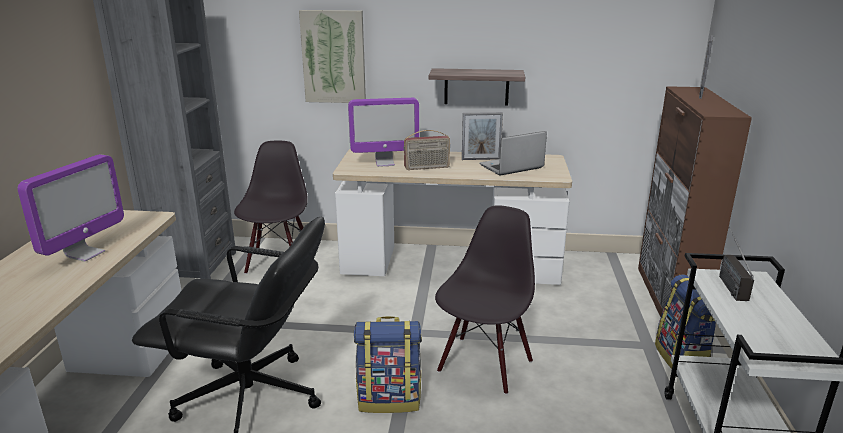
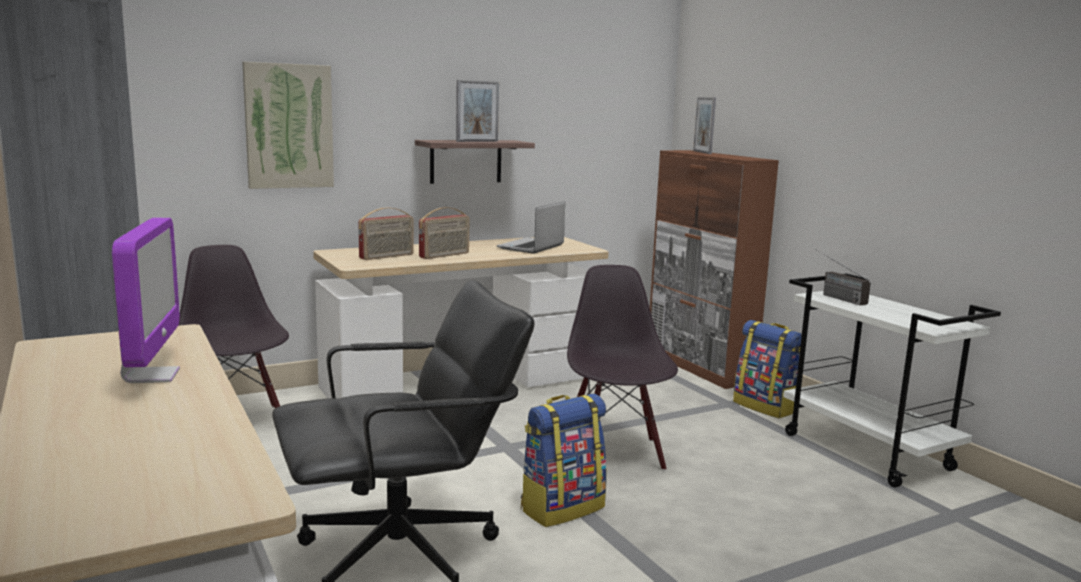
camera: 35 degrees left, 10 degrees down
monitor [348,98,419,167] -> radio [358,207,414,260]
picture frame [462,112,503,160] -> picture frame moved to [456,80,499,142]

